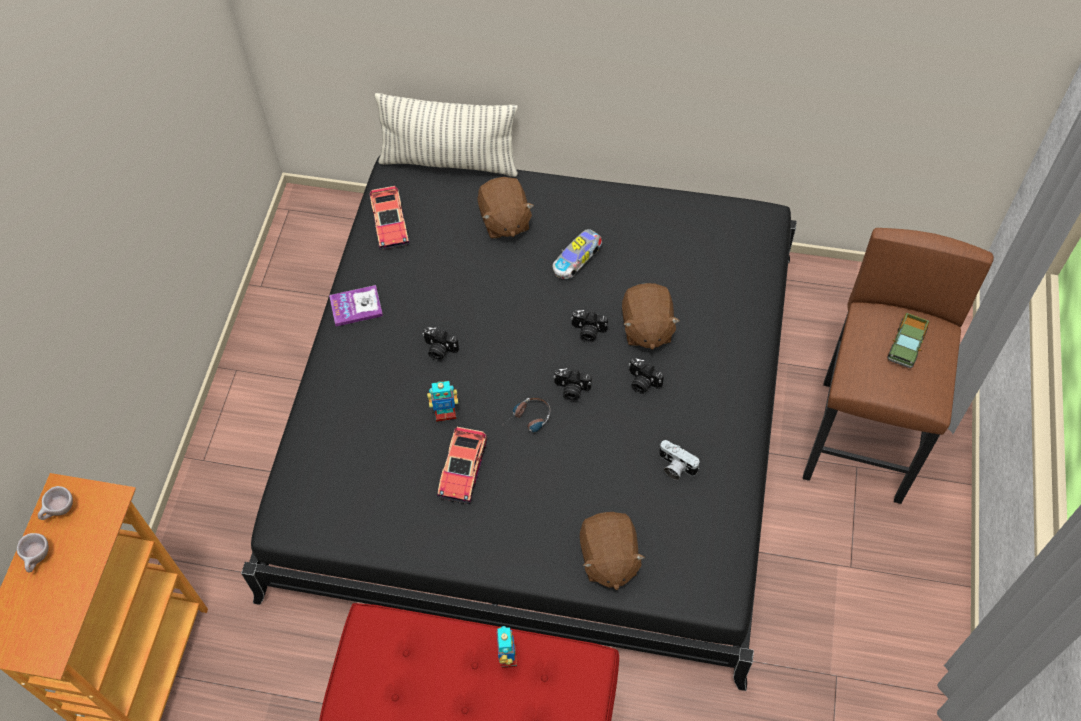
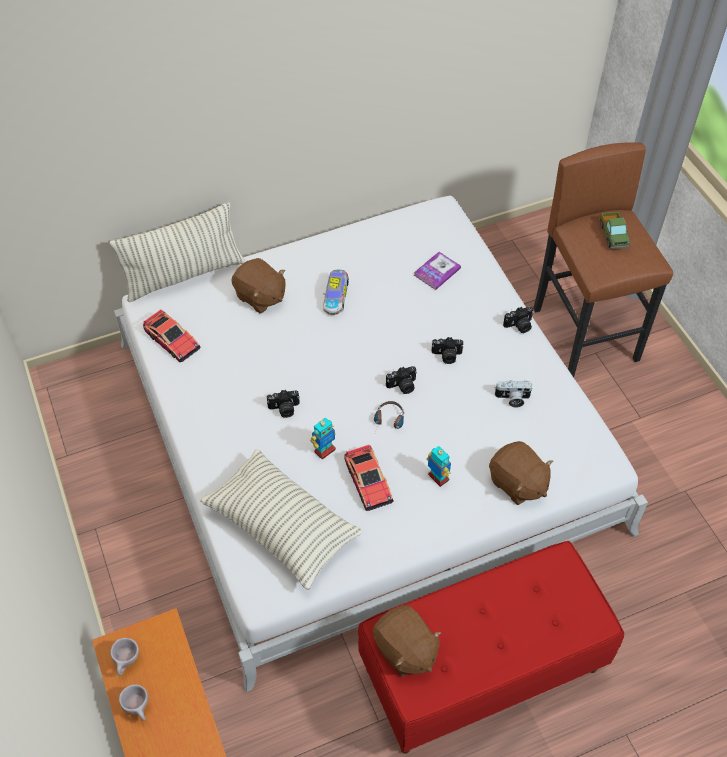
camera: 35 degrees left, 5 degrees down
black bed [241,156,797,691] -> white bed [114,196,648,692]
book [329,285,383,326] -> book moved to [414,252,461,290]
toy robot [496,626,517,668] -> toy robot moved to [426,446,451,487]
camera [571,310,608,342] -> camera moved to [503,307,534,333]
brown plush toy [622,283,680,350] -> brown plush toy moved to [373,605,442,677]
none -> pillow [200,449,363,590]

